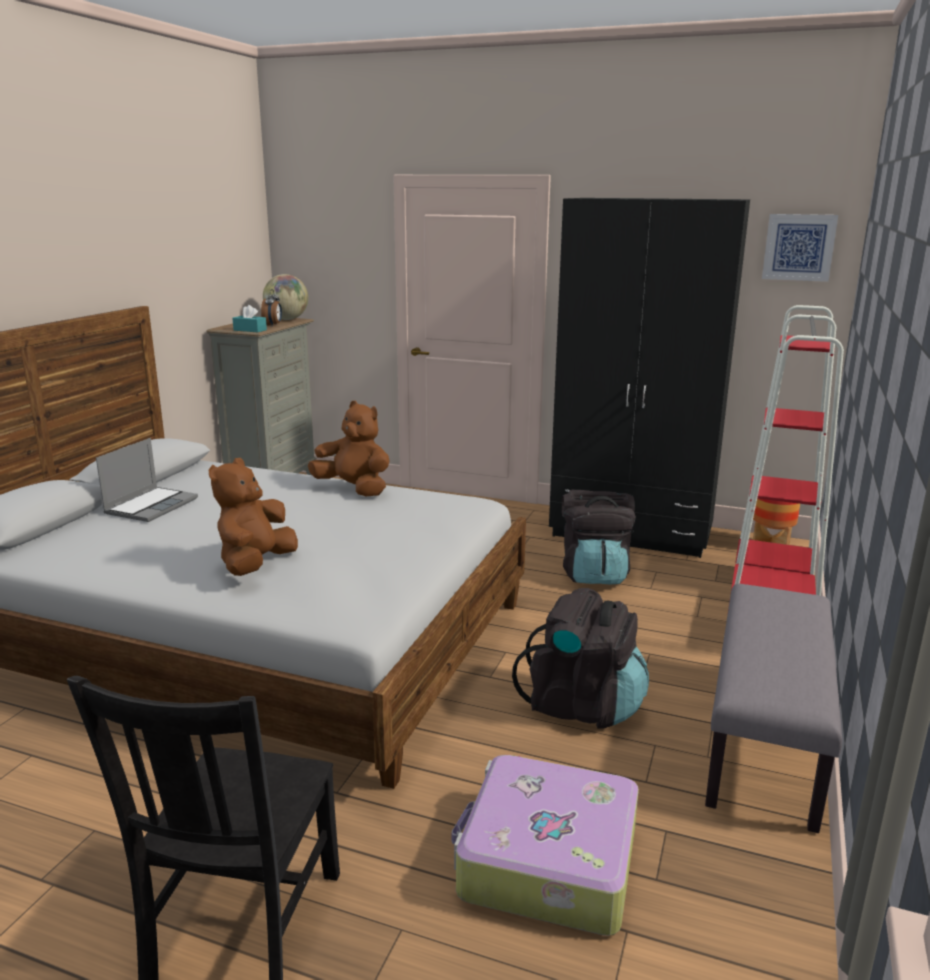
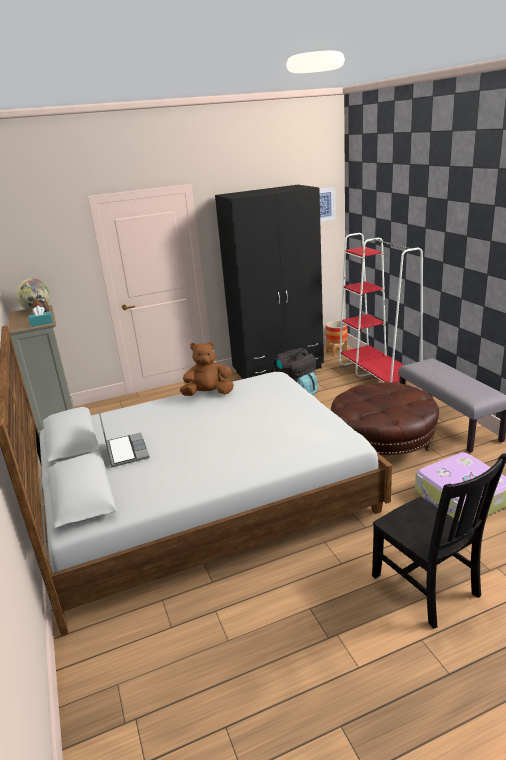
camera: 40 degrees left, 5 degrees up
brown plush toy [209,458,298,576] -> none
black backpack [512,588,649,729] -> brown ottoman [331,382,439,455]

